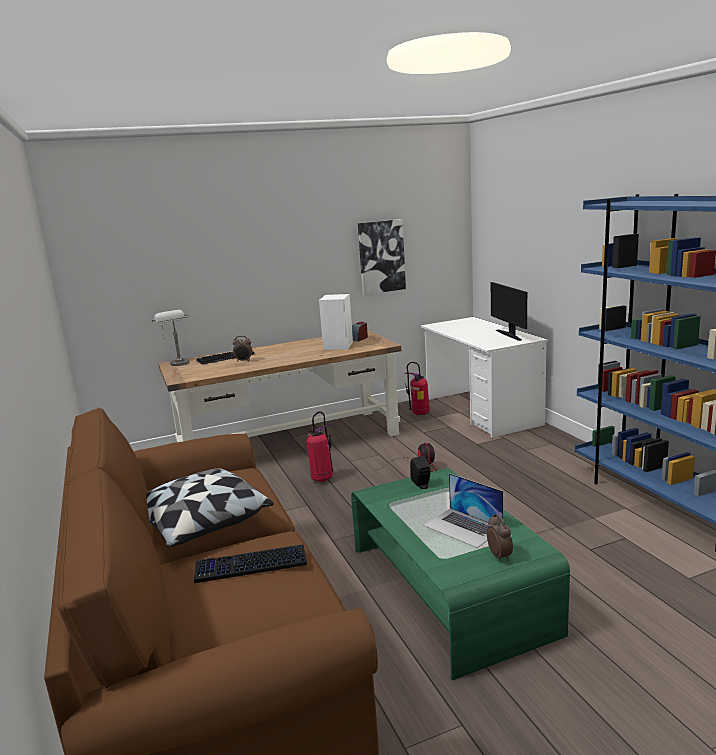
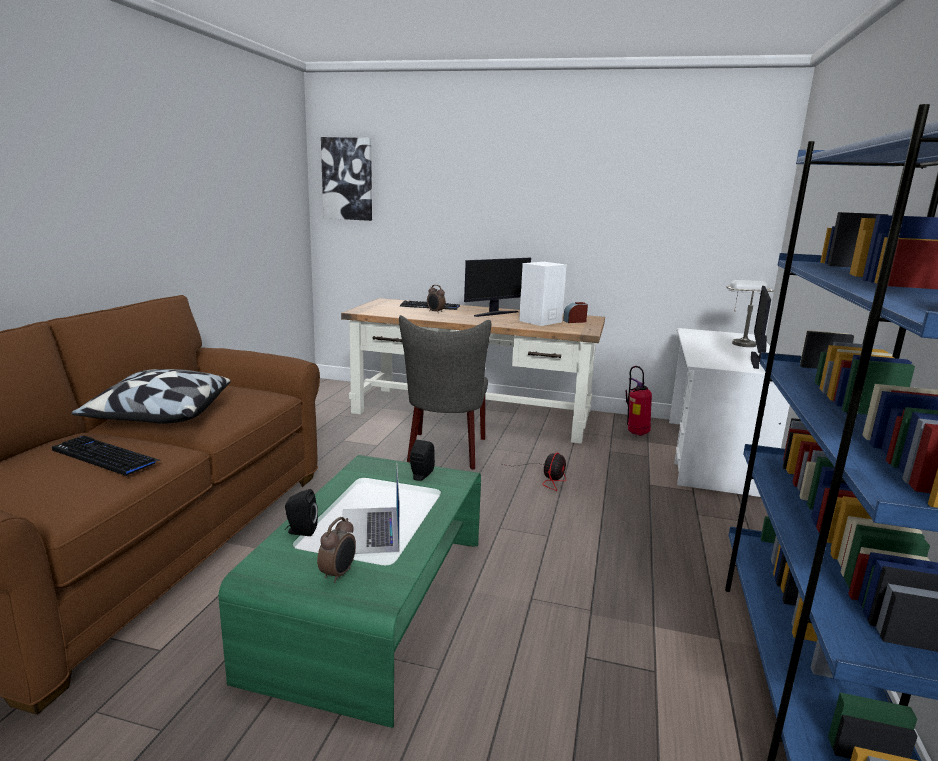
camera: 35 degrees right, 0 degrees up
grey table lamp [152,310,189,366] -> grey table lamp moved to [727,280,774,347]
fire extinguisher [306,411,333,482] -> grey chair [399,315,491,470]
picture [358,219,406,295] -> picture moved to [321,137,372,221]
none -> black speaker [285,489,318,536]
none -> monitor [464,258,531,317]

